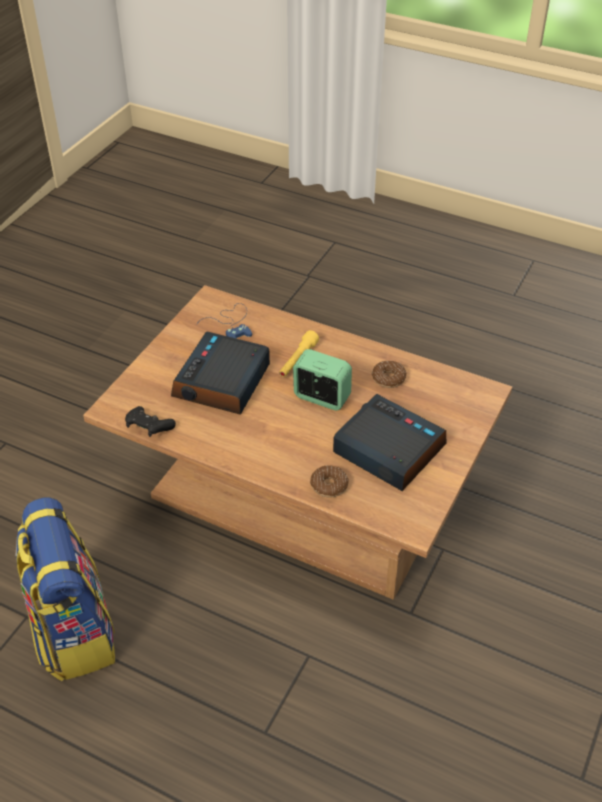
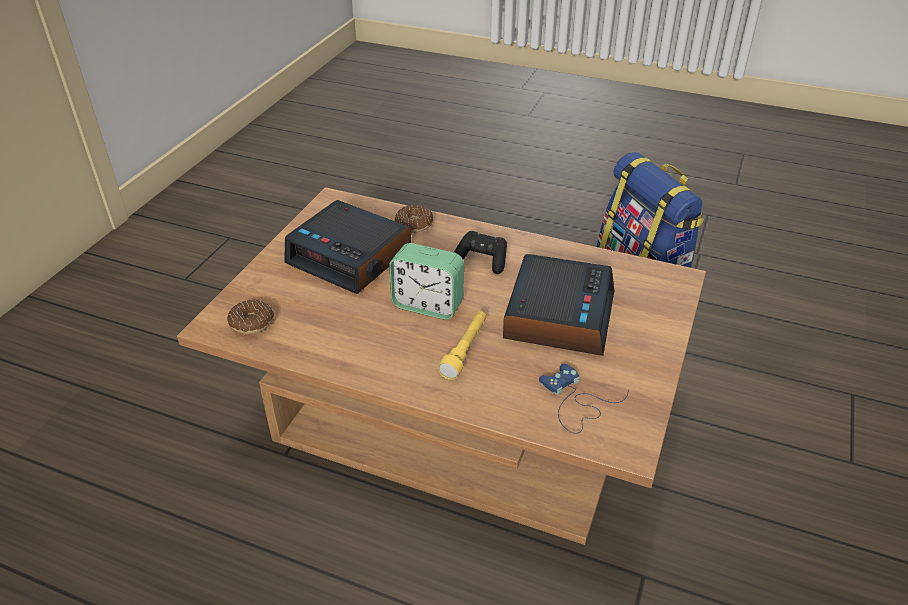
camera: 175 degrees right, 5 degrees down
black game controller [125,406,176,437] -> black game controller moved to [454,231,507,274]
donut [372,361,406,388] -> donut moved to [227,300,274,334]

